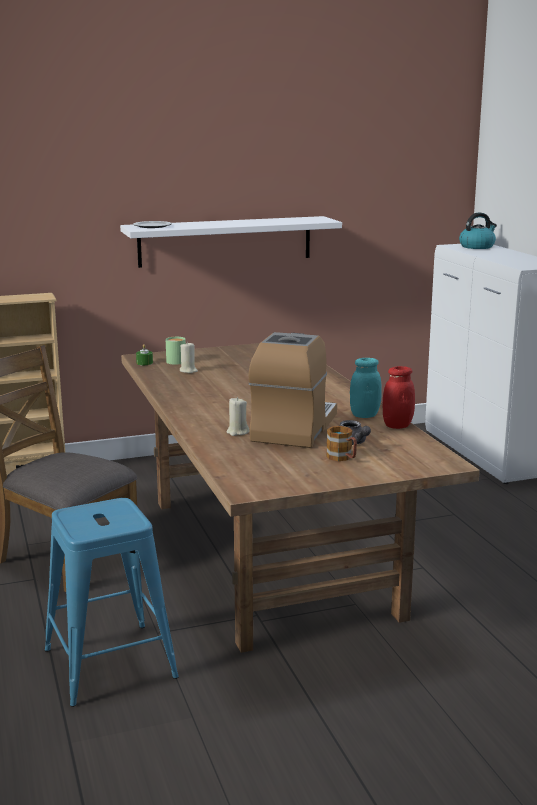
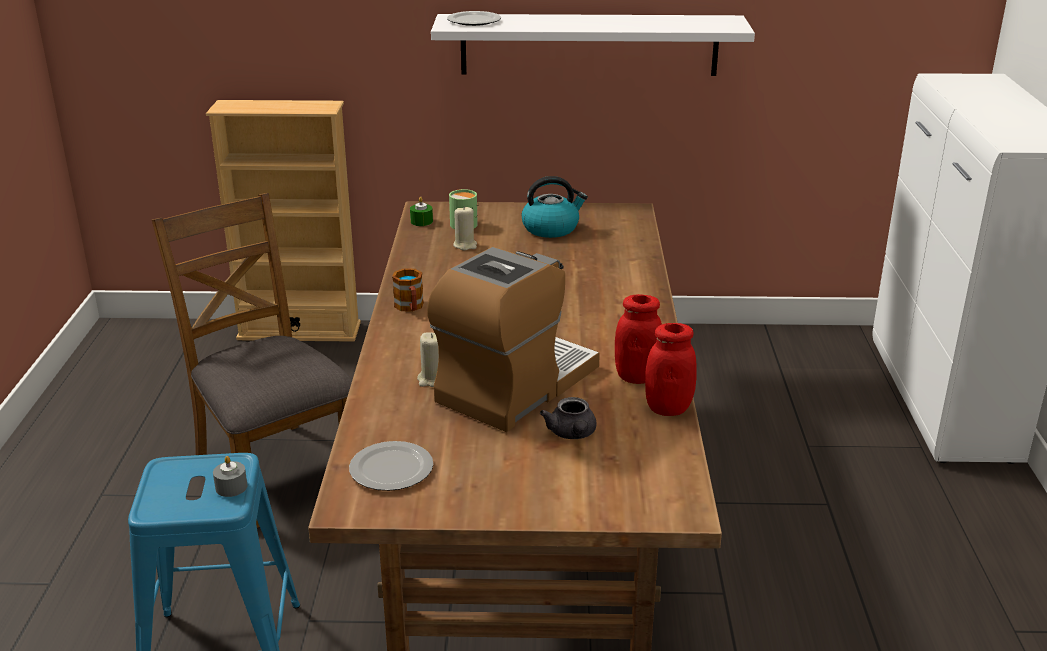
camera: 20 degrees right, 10 degrees up
mug [326,426,357,461] -> mug moved to [392,268,424,312]
turquoise jar [350,358,382,418] -> red jar [615,294,662,384]
kettle [459,212,497,249] -> kettle moved to [522,176,588,238]
none -> grey candle [213,456,248,497]
none -> plate [349,441,433,491]

